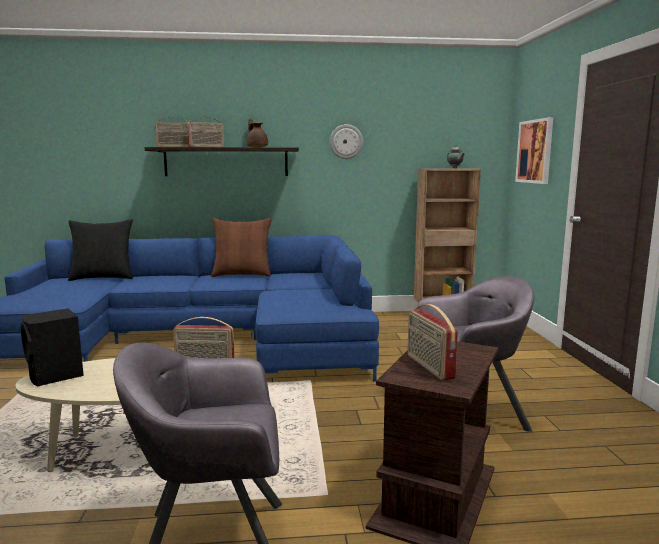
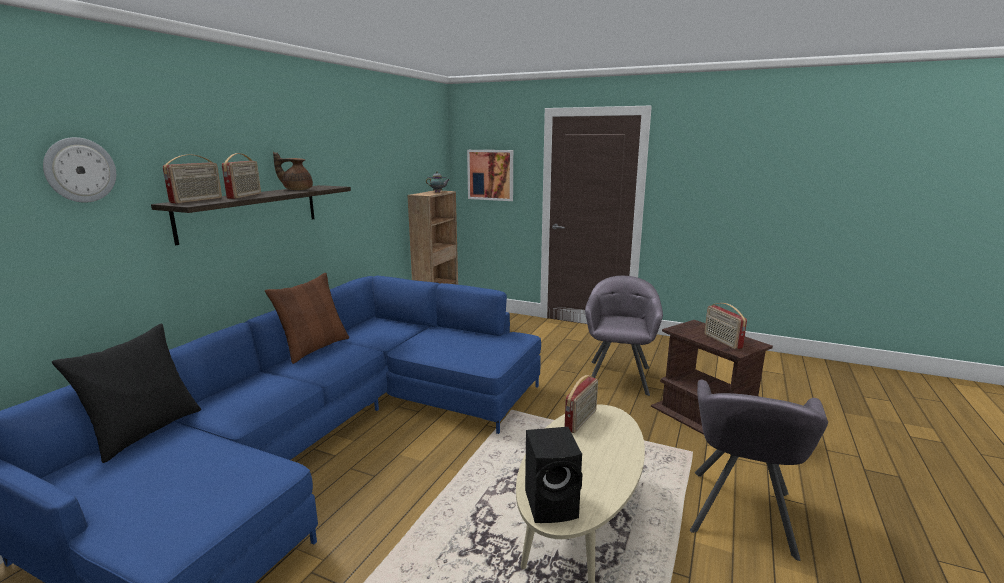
camera: 60 degrees left, 5 degrees up
wall clock [329,124,363,159] -> wall clock moved to [43,137,116,203]
radio [407,304,458,380] -> radio turned 60 degrees clockwise [705,303,747,349]

